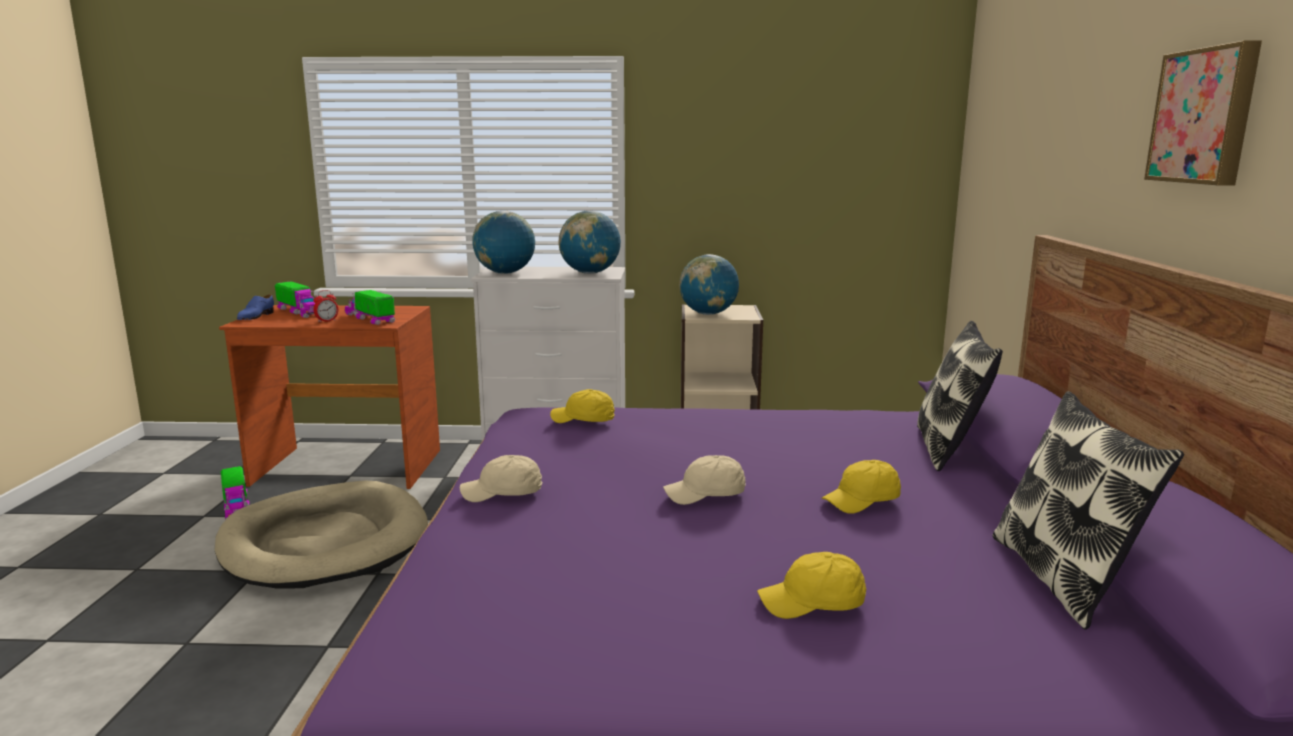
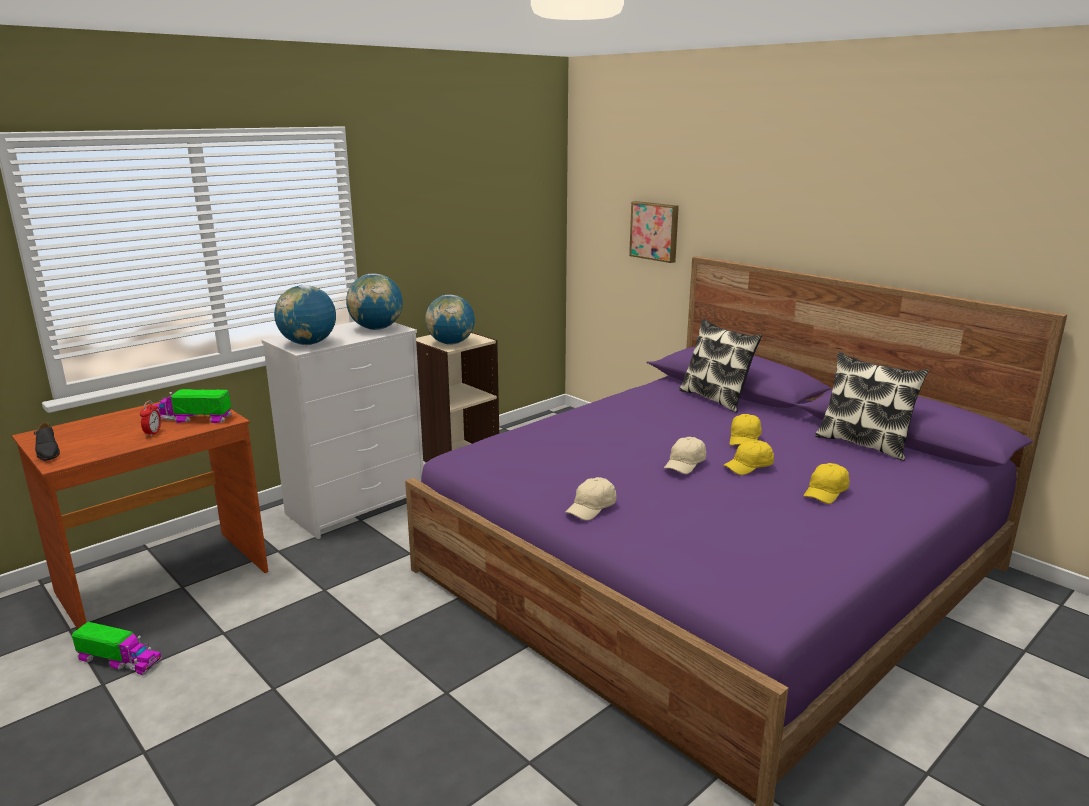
camera: 45 degrees left, 5 degrees up
beige dog bed [215,480,428,589] -> none
blue shoe [237,294,274,320] -> black shoe [34,422,60,461]
toy truck [275,281,315,318] -> none
yellow cap [550,389,615,423] -> yellow cap moved to [723,440,774,475]
picture [1144,40,1262,186] -> picture moved to [629,201,679,263]

